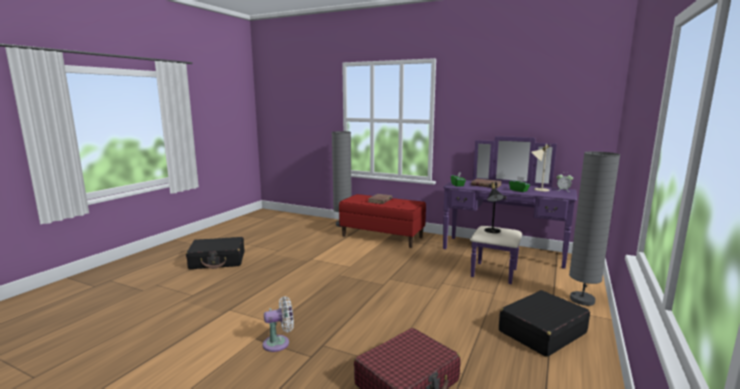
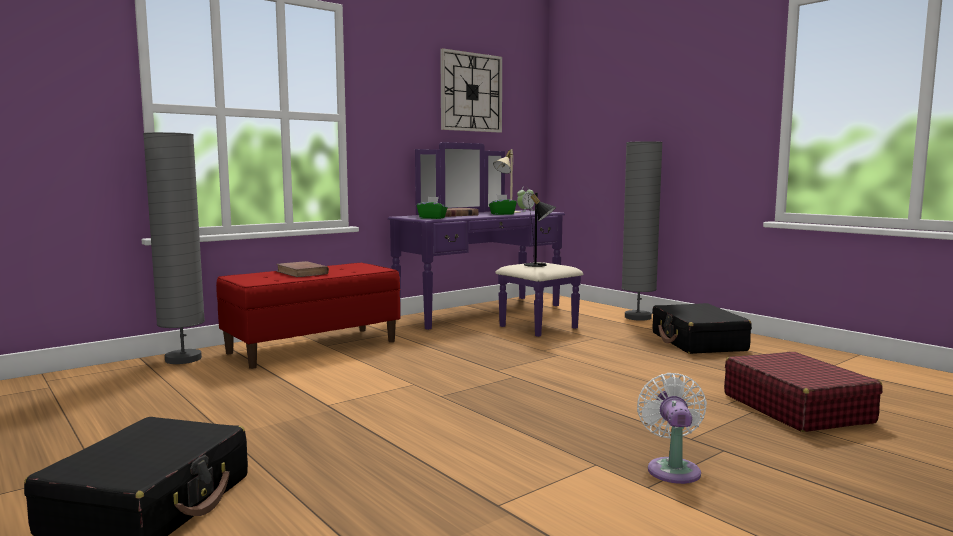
camera: 65 degrees left, 5 degrees down
none -> wall clock [440,48,502,133]

